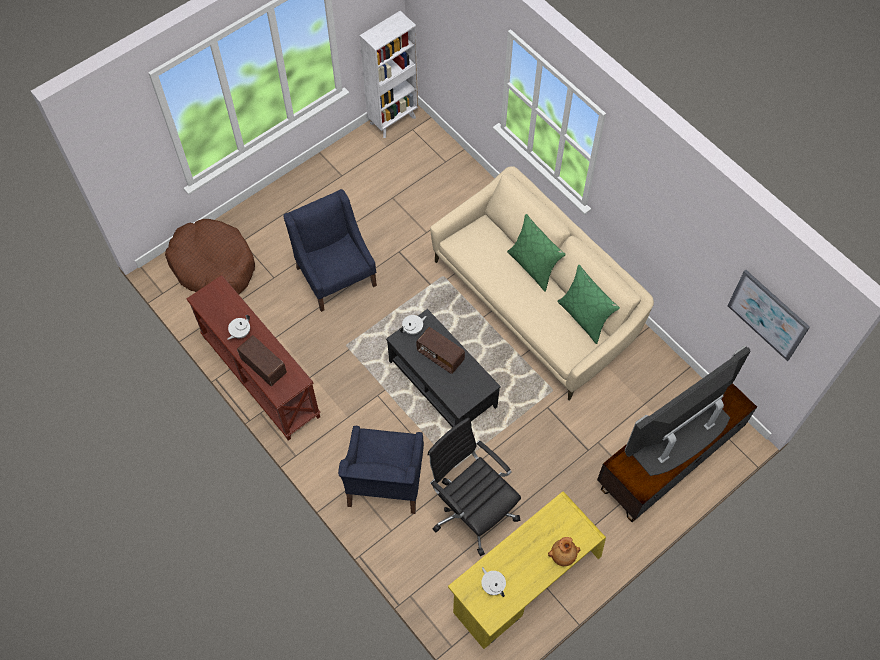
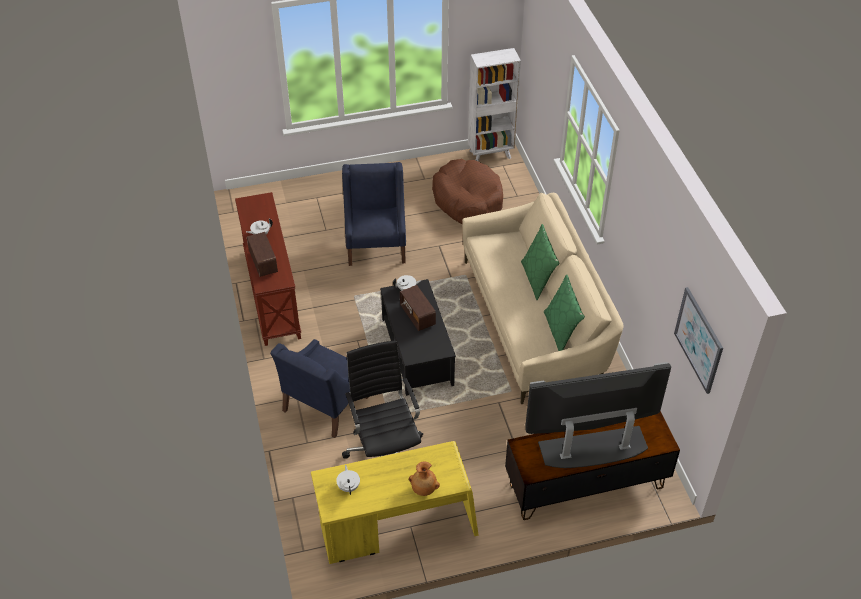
camera: 25 degrees right, 15 degrees down
brown dog bed [165,219,255,294] -> brown dog bed moved to [432,159,503,224]

